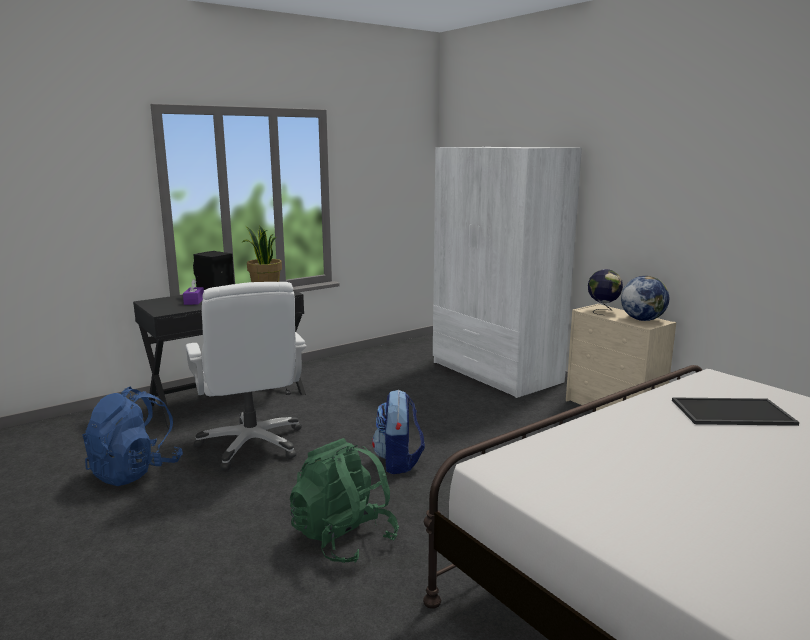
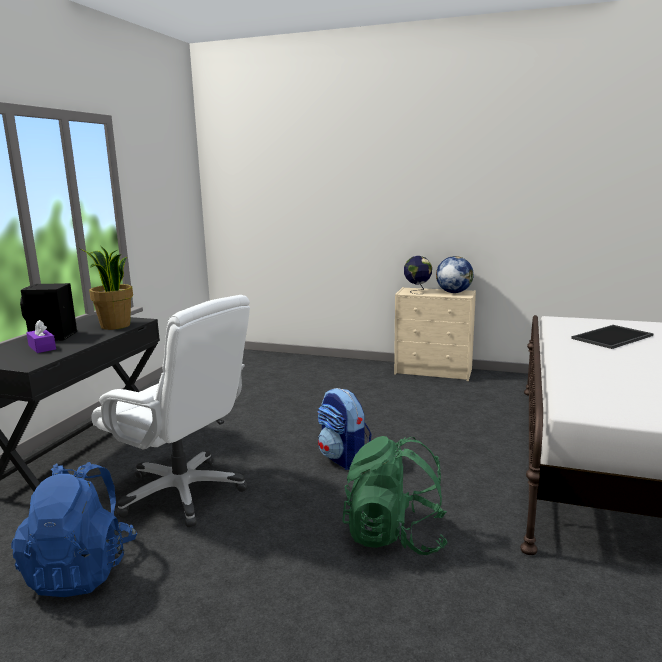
camera: 35 degrees left, 0 degrees up
white wardrobe [433,147,582,398] -> none

